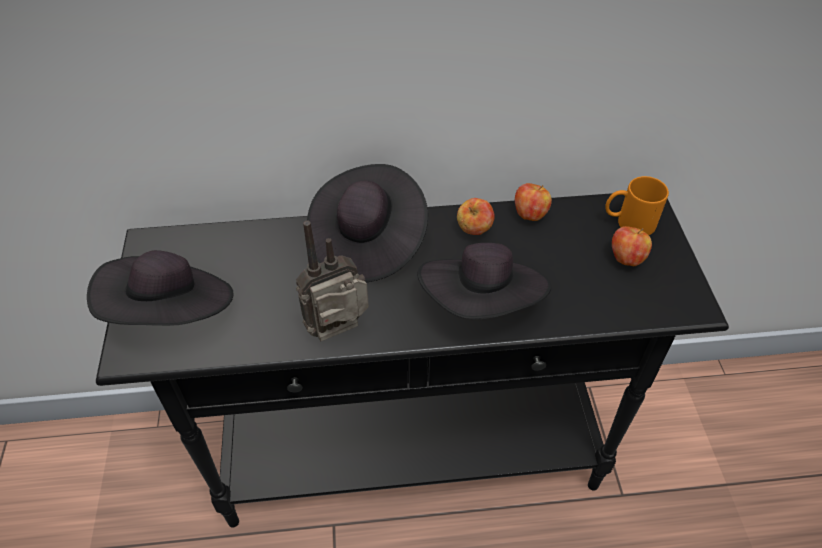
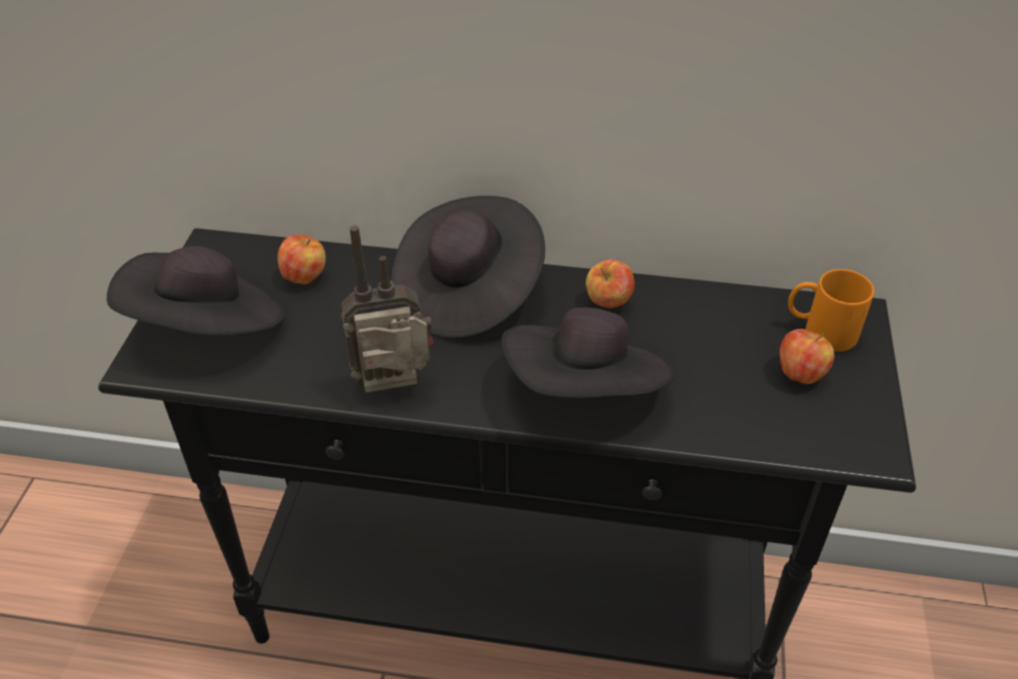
camera: 15 degrees right, 5 degrees down
apple [515,183,552,221] -> apple moved to [278,234,326,285]

